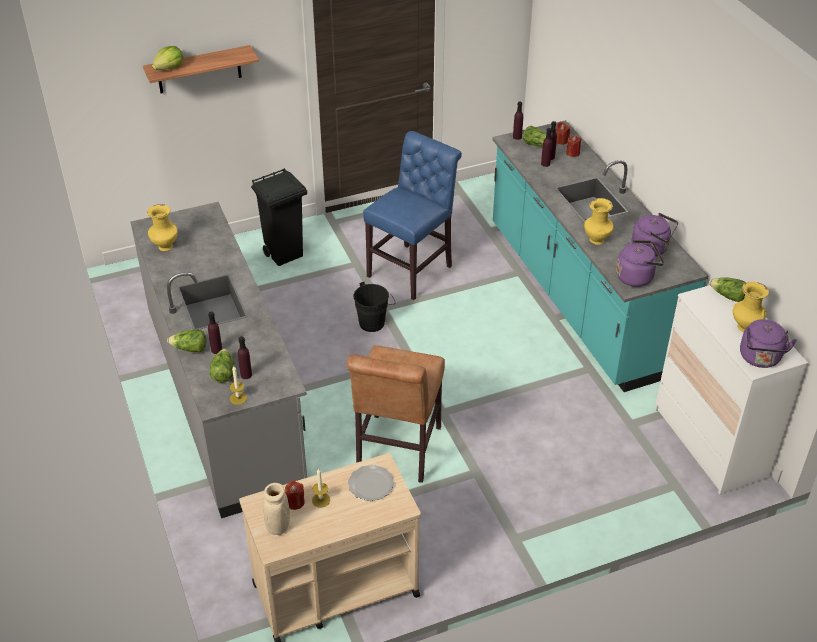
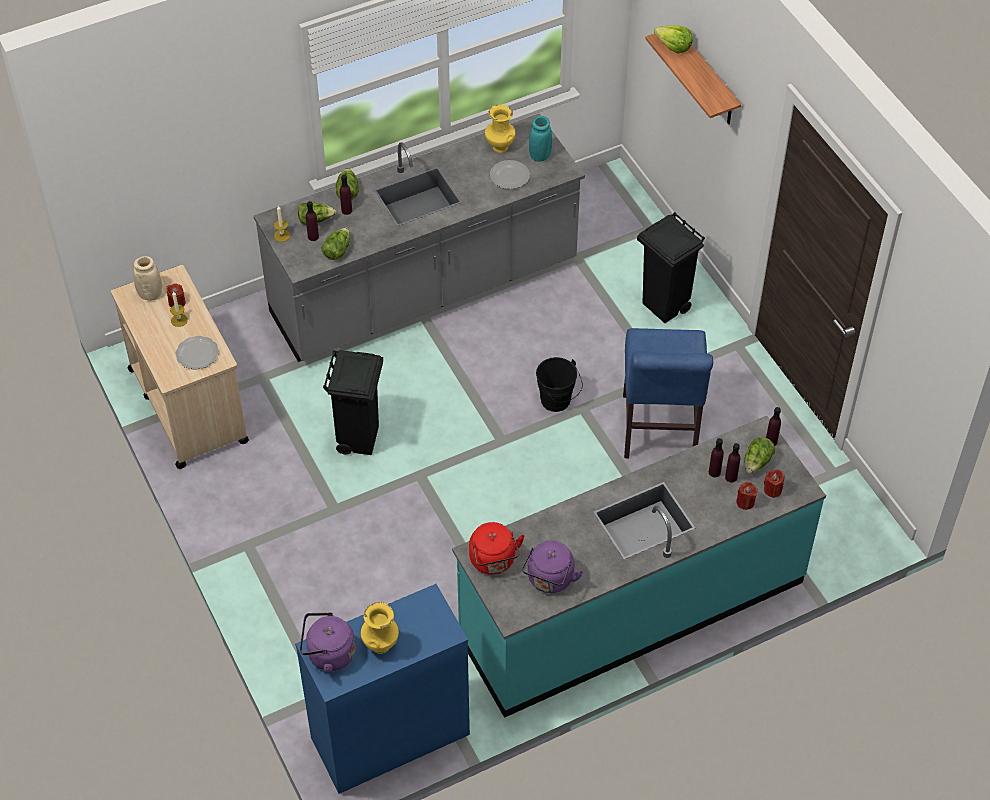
camera: 85 degrees right, 10 degrees up
brown chair [347,345,445,483] -> black trash can [323,350,383,455]
blue chair [363,131,462,300] -> blue chair turned 60 degrees clockwise [623,328,713,458]
yellow vase [584,198,614,245] -> none
purple kettle [616,240,664,287] -> red kettle [469,522,525,575]
white dresser [655,285,808,494] -> blue dresser [295,584,470,794]
lettuce [709,277,746,302] -> lettuce moved to [321,228,350,260]
none -> plate [490,160,530,189]
none -> turquoise vase [529,116,552,162]

